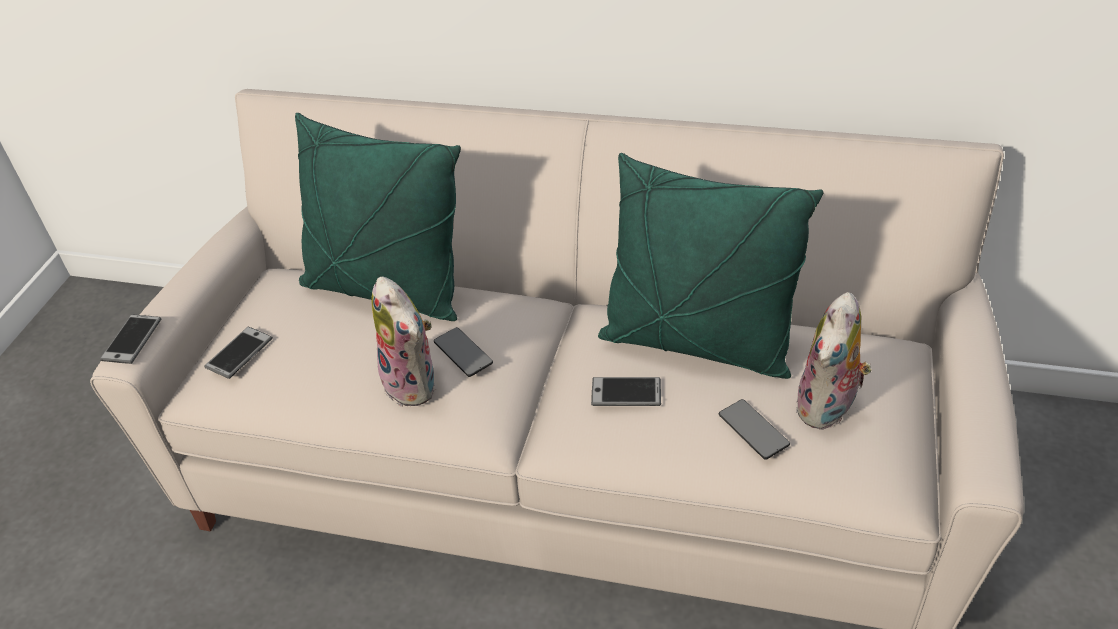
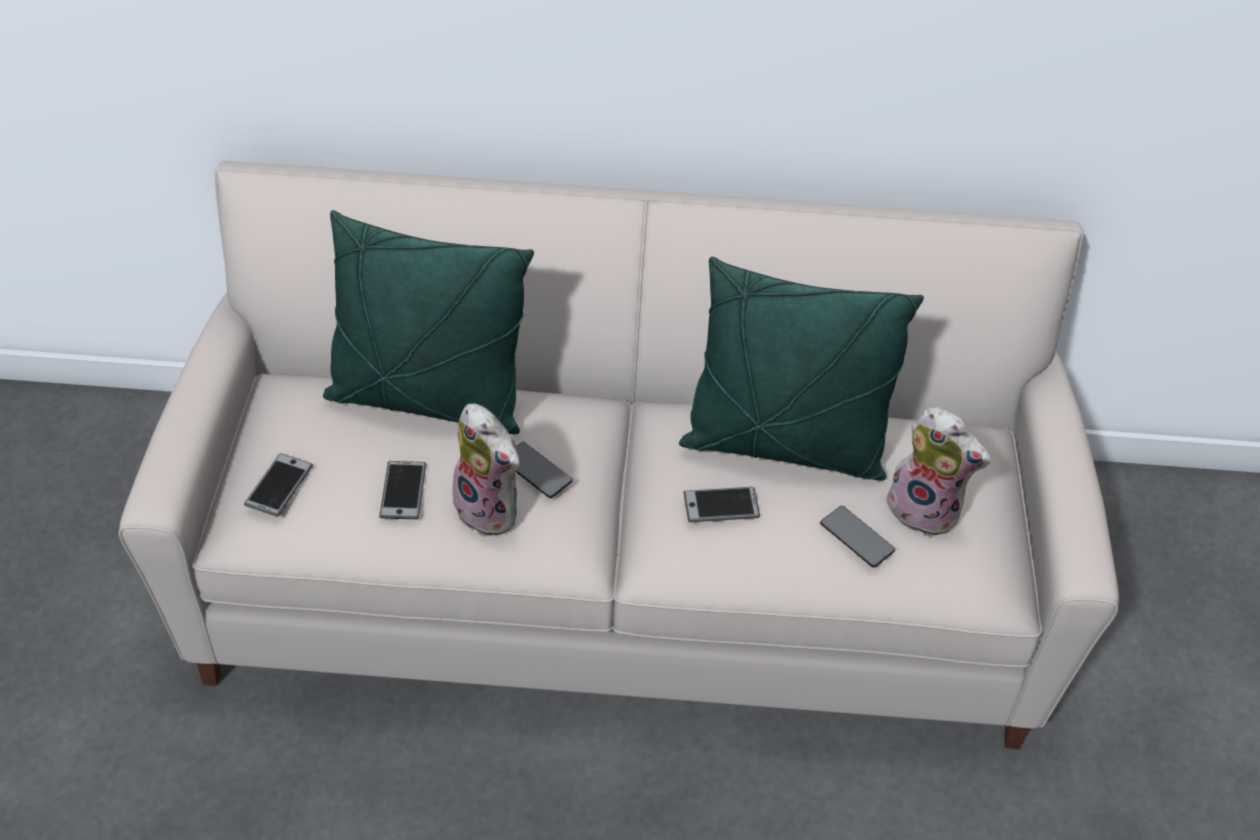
camera: 15 degrees left, 5 degrees up
phone [100,314,161,364] -> phone moved to [379,461,426,519]
plush toy [796,292,872,430] -> plush toy turned 75 degrees counterclockwise [884,407,991,537]

